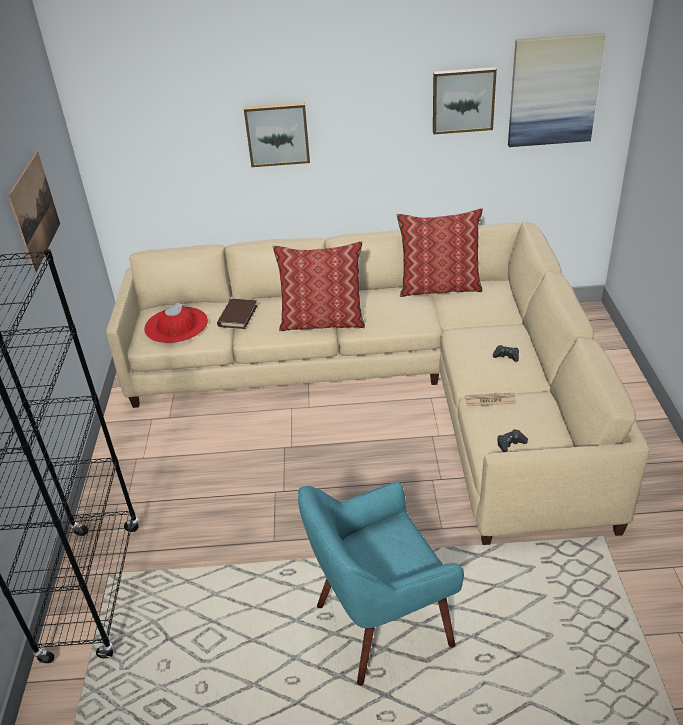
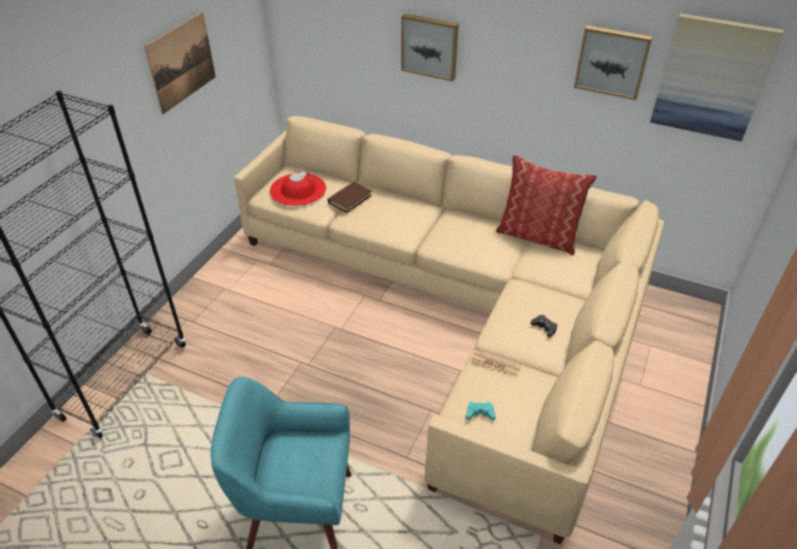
camera: 25 degrees right, 5 degrees up
pillow [273,241,365,331] -> none
black game controller [497,429,528,452] -> turquoise game controller [466,402,496,420]

